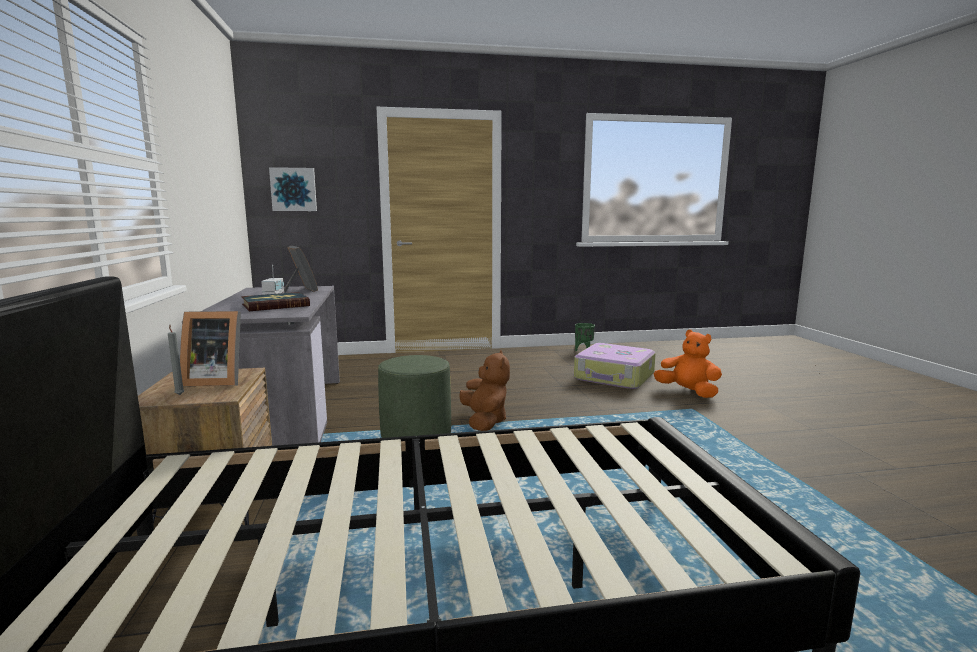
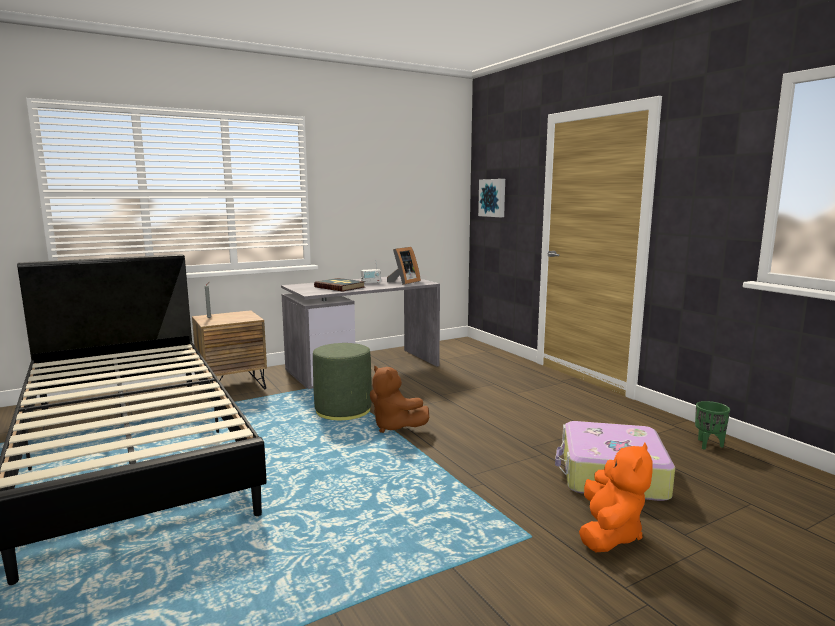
camera: 70 degrees right, 0 degrees up
picture frame [180,311,241,386] -> none
brown plush toy [459,350,510,431] -> brown plush toy turned 75 degrees clockwise [370,366,429,433]

